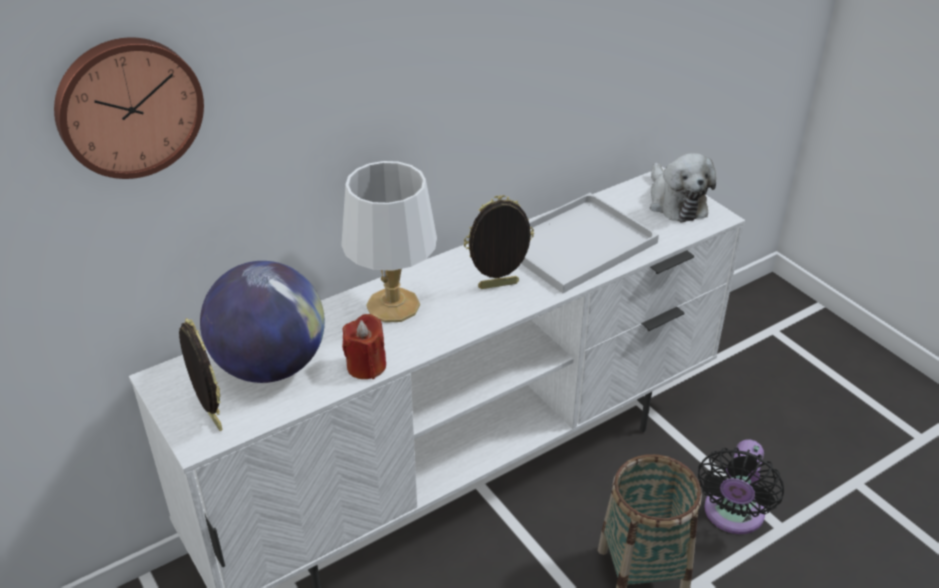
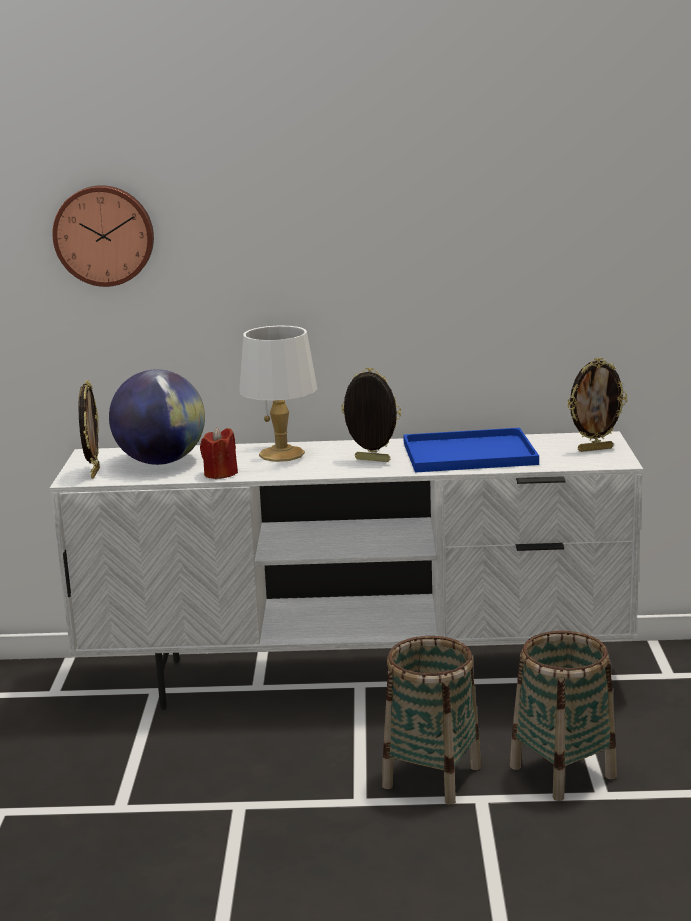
camera: 35 degrees right, 20 degrees down
white tray [521,193,659,293] -> blue tray [403,428,539,472]
plush toy [650,153,716,222] -> picture frame [567,358,627,452]
black fan [698,439,784,534] -> basket [510,631,617,801]

